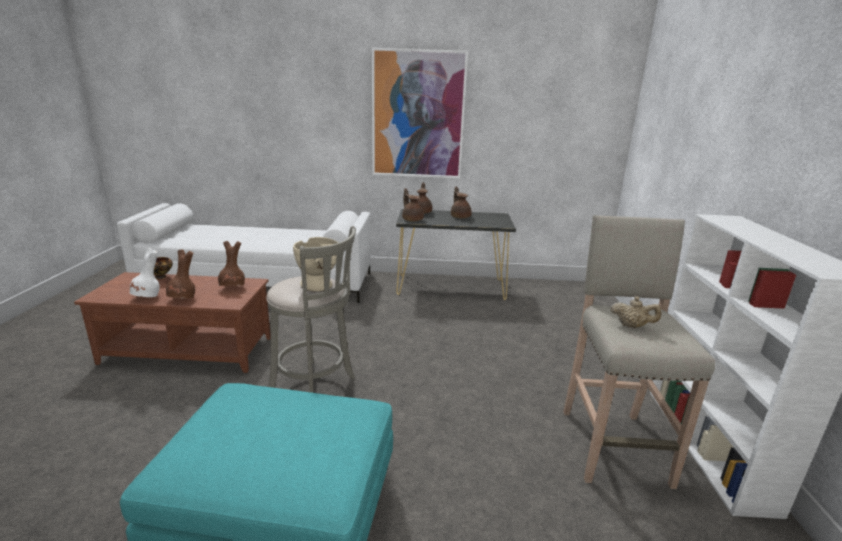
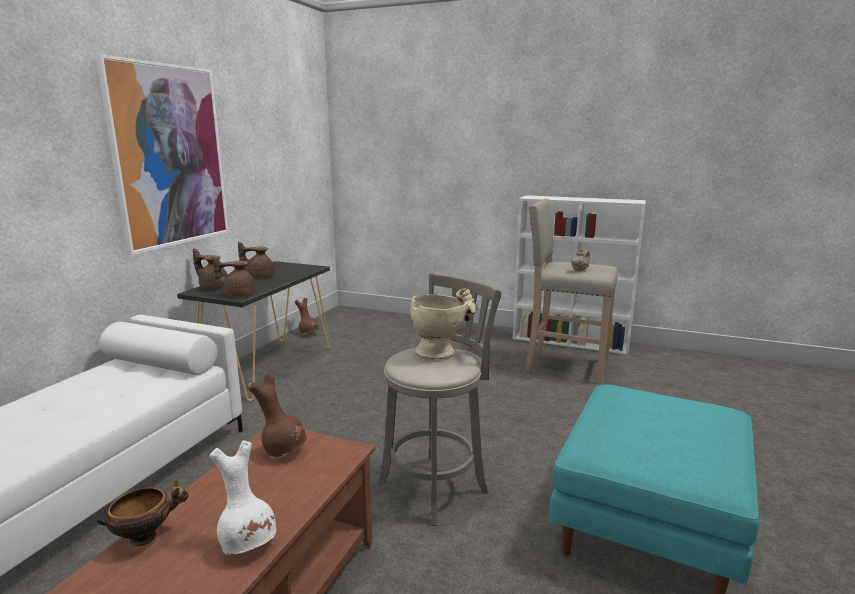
camera: 70 degrees left, 5 degrees down
brown vase [166,249,195,299] -> brown vase moved to [294,298,319,335]

